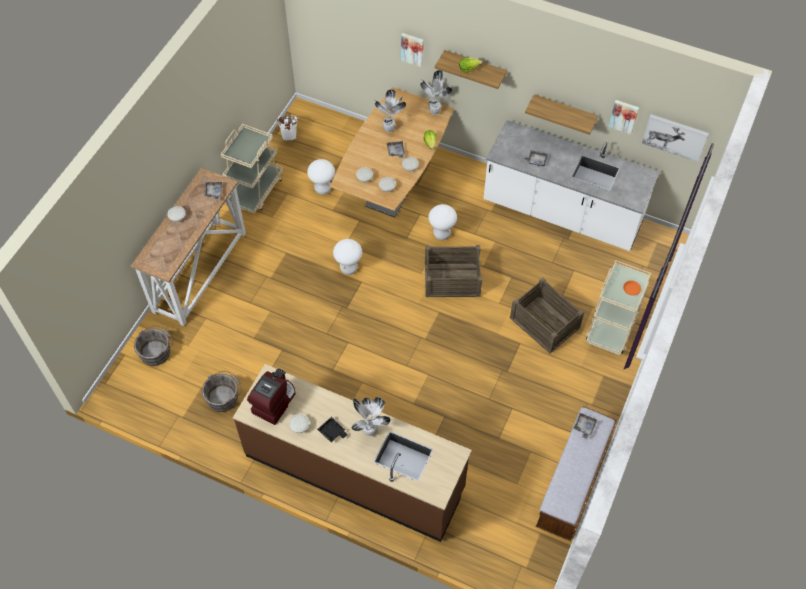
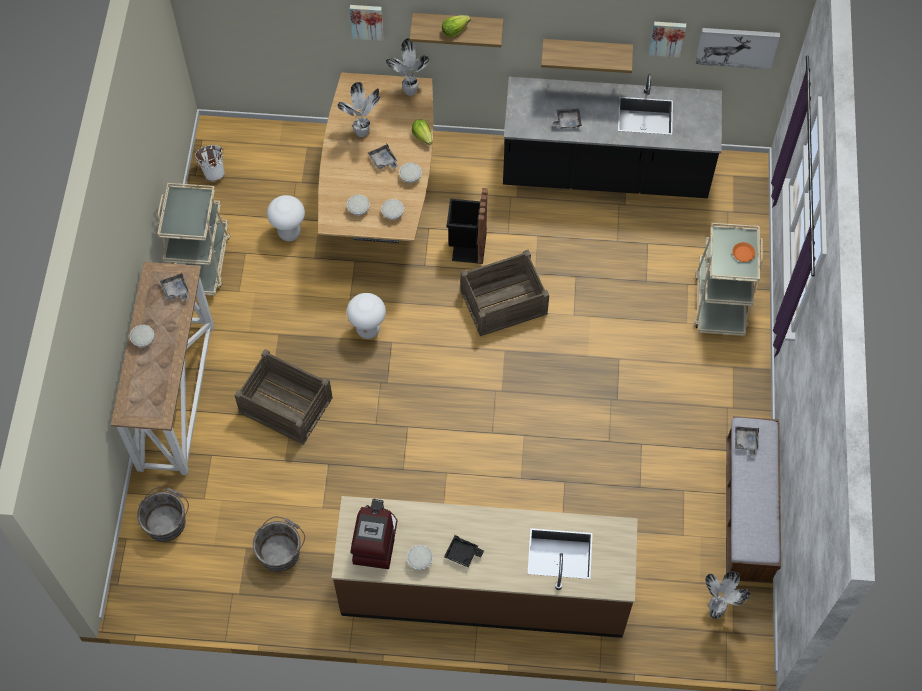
camera: 20 degrees left, 5 degrees up
potted plant [351,397,390,436] -> potted plant moved to [705,572,750,619]
white stool [428,204,457,240] -> black trash can [447,188,488,264]
white counter [483,120,660,251] -> black counter [503,74,722,198]
crate [510,277,584,353] -> crate moved to [234,349,333,445]

